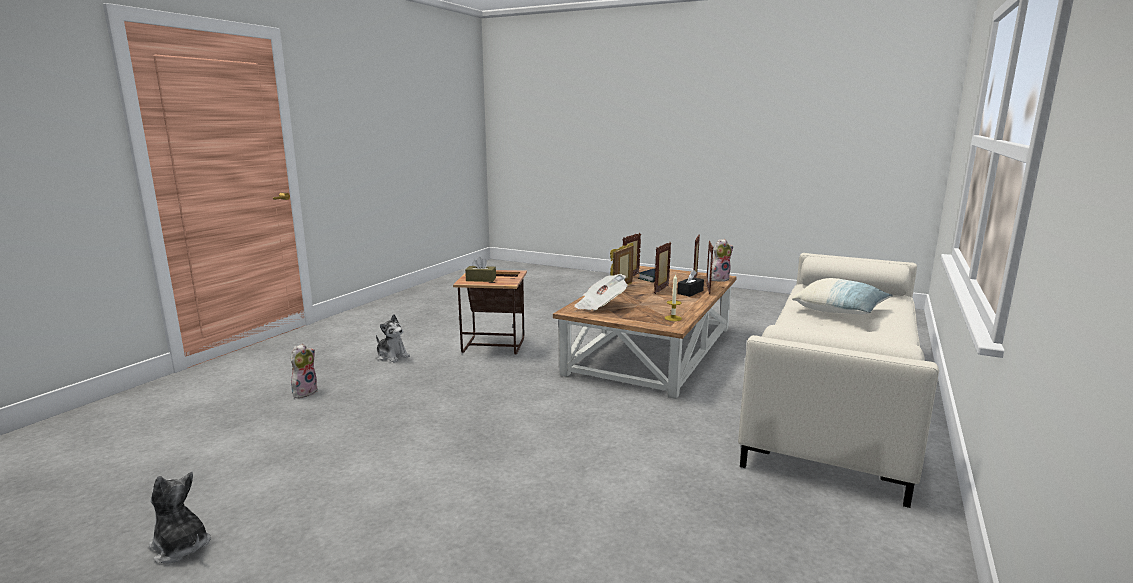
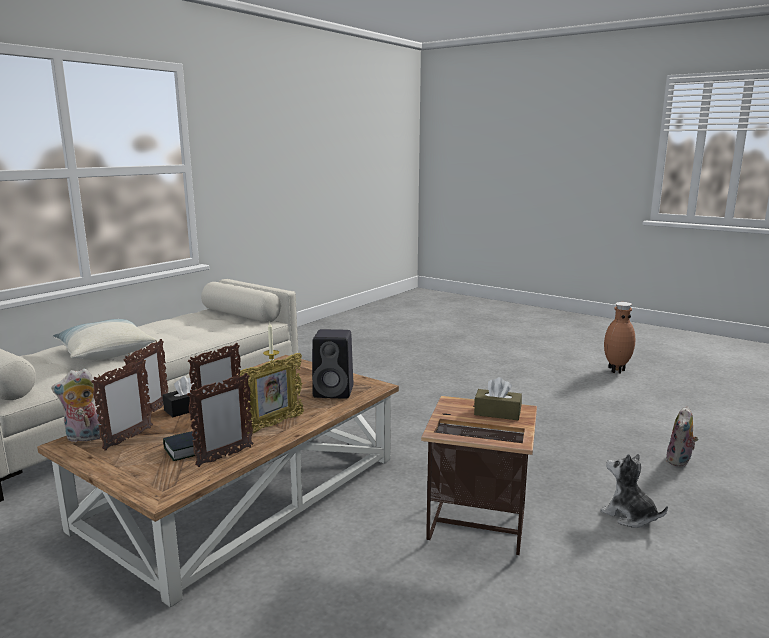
camera: 170 degrees left, 0 degrees up
plush toy [149,472,211,564] -> brown vase [604,302,635,374]
newspaper [574,274,628,311] -> black speaker [312,329,353,399]

